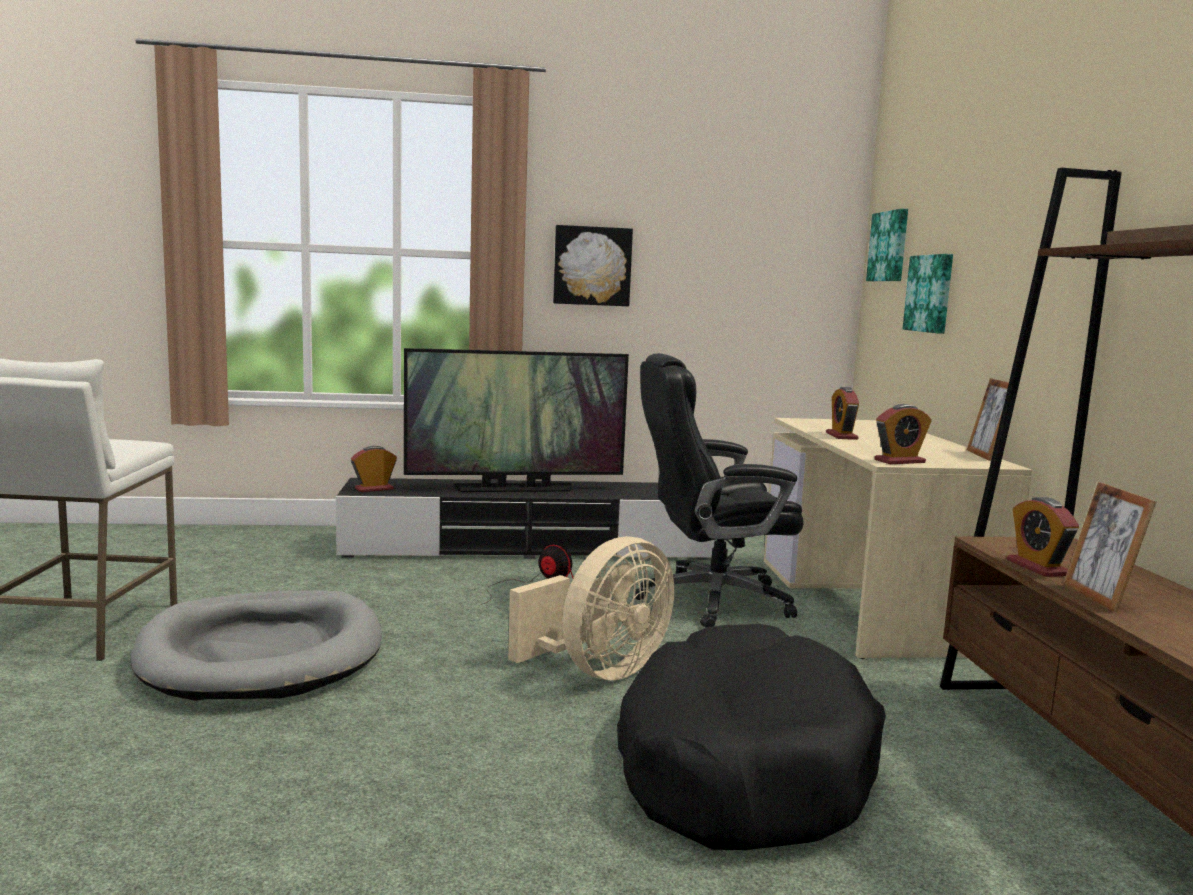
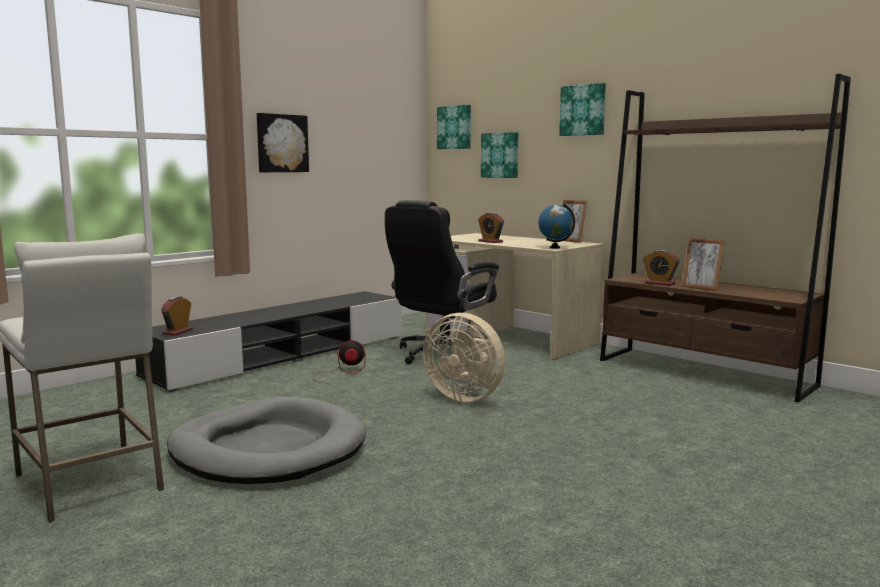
camera: 40 degrees left, 0 degrees up
television [404,348,629,492] -> none
beige fan [508,536,674,680] -> beige fan turned 120 degrees clockwise [423,313,505,402]
black dog bed [617,624,886,850] -> none
alarm clock [874,404,932,464] -> globe [538,204,575,248]
none -> picture [559,83,606,136]

